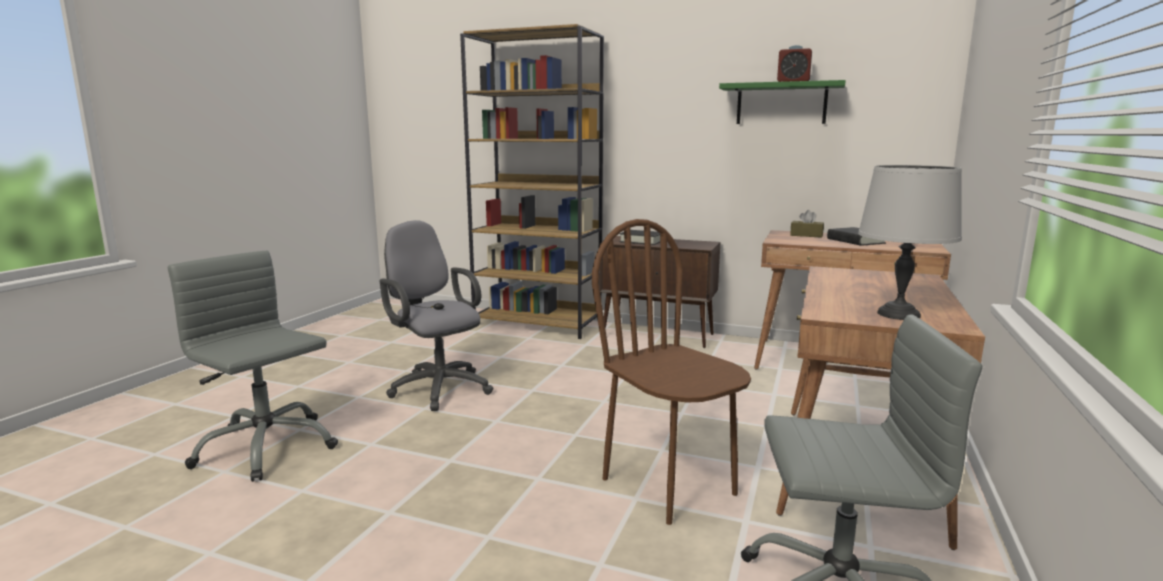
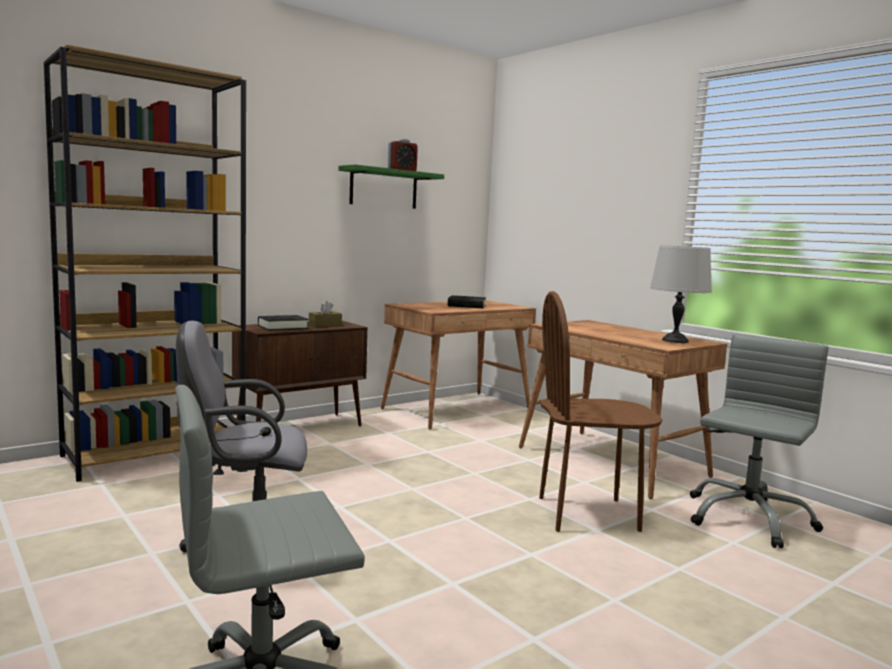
camera: 60 degrees left, 5 degrees down
brown tissue box [790,210,824,238] -> brown tissue box moved to [309,301,342,327]

